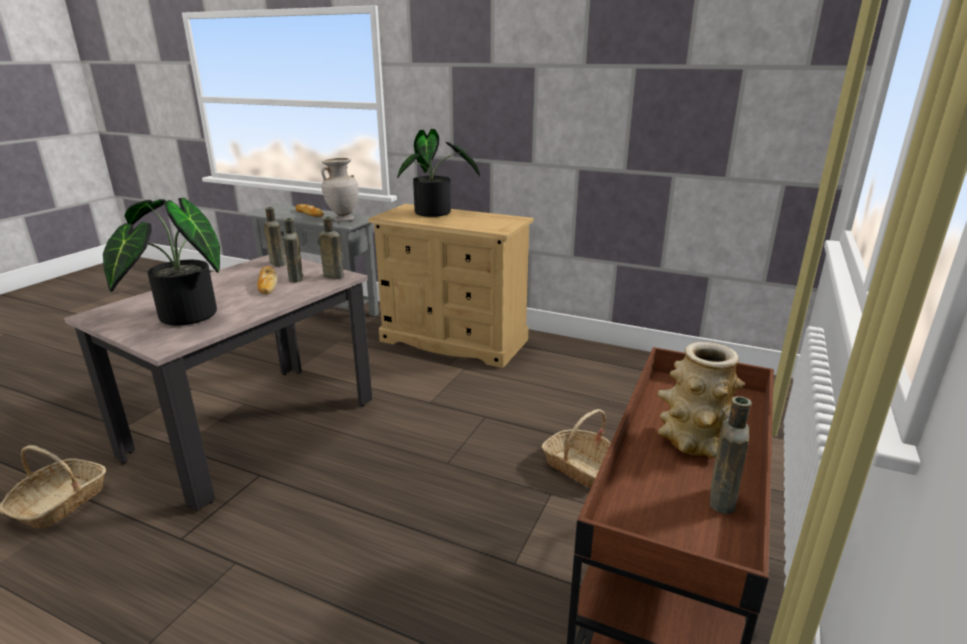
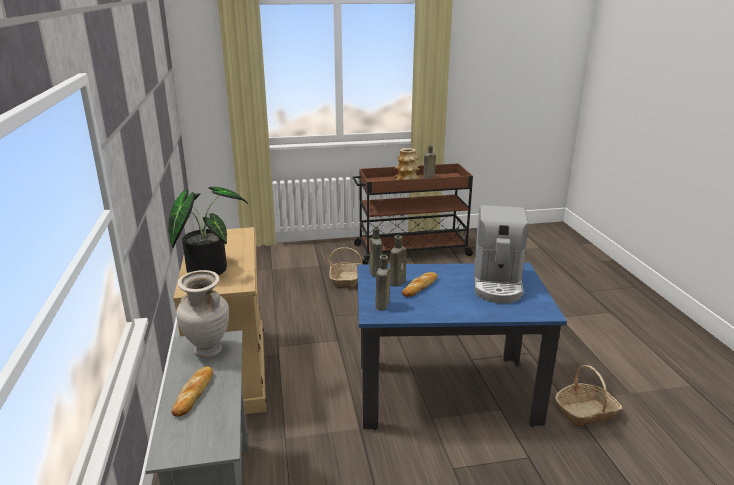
camera: 125 degrees left, 0 degrees up
beige dining table [64,254,372,511] -> blue dining table [357,263,567,430]
potted plant [103,198,220,326] -> coffee machine [474,205,529,303]

